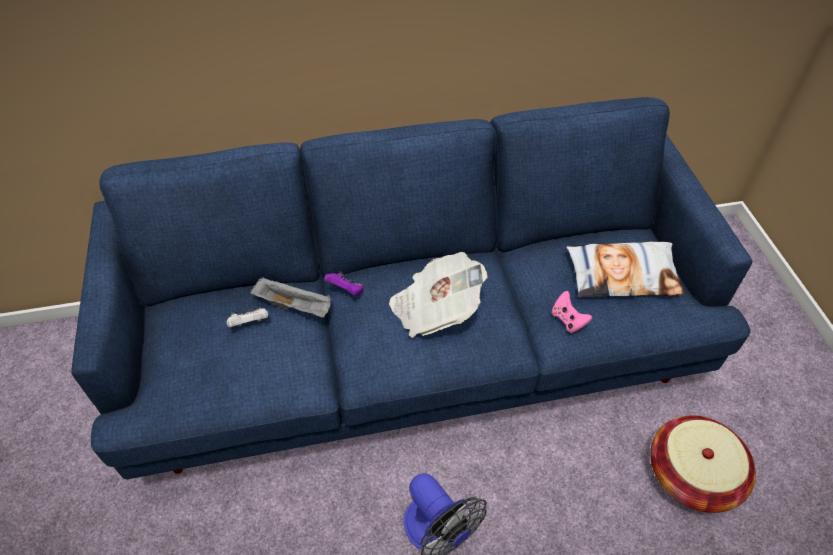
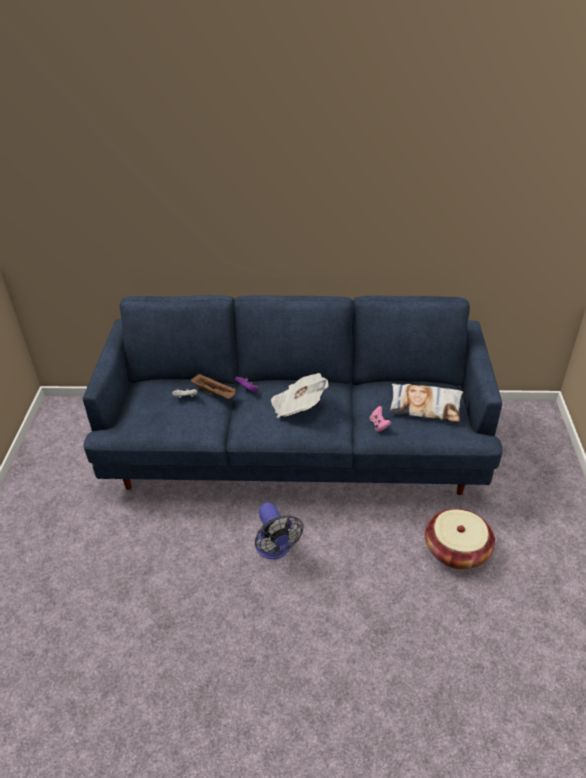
camera: 15 degrees right, 10 degrees down
grey tray [250,277,331,318] -> brown tray [190,373,237,399]

